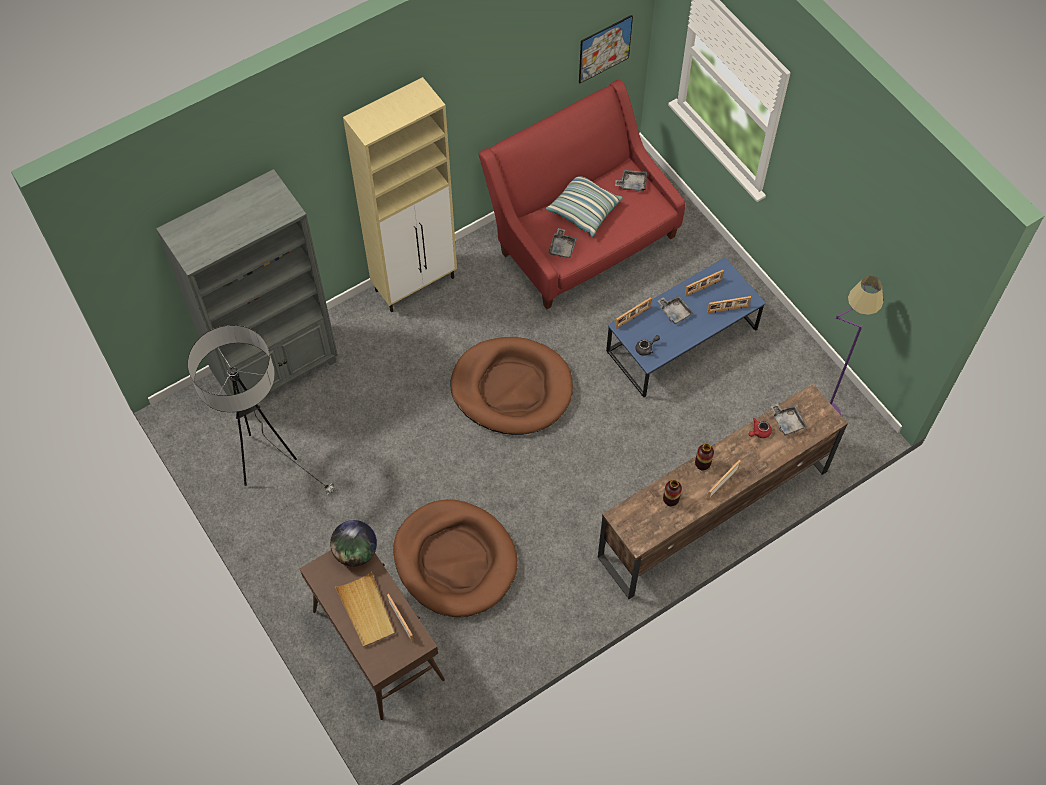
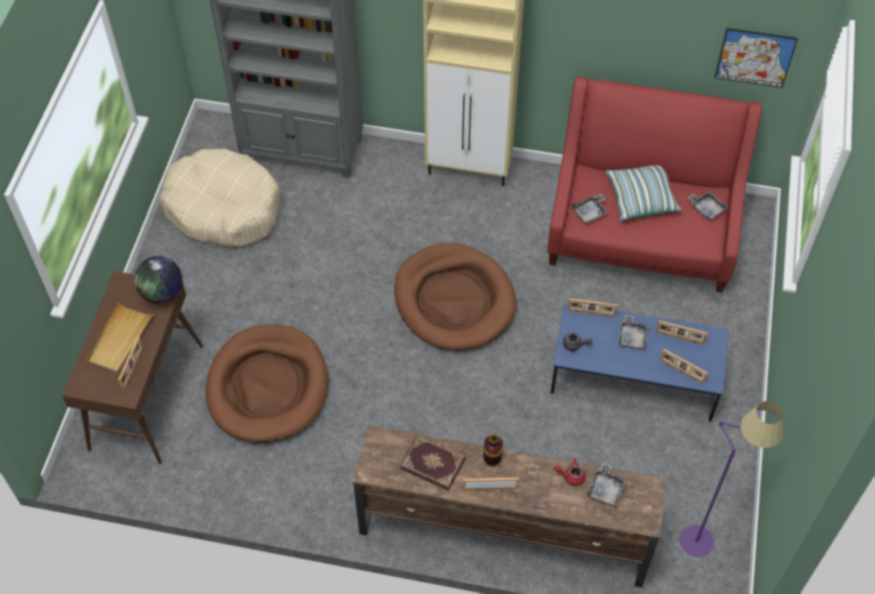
camera: 45 degrees right, 5 degrees down
floor lamp [187,325,336,495] -> beige dog bed [159,149,280,247]
vase [663,480,682,506] -> book [400,436,466,491]

